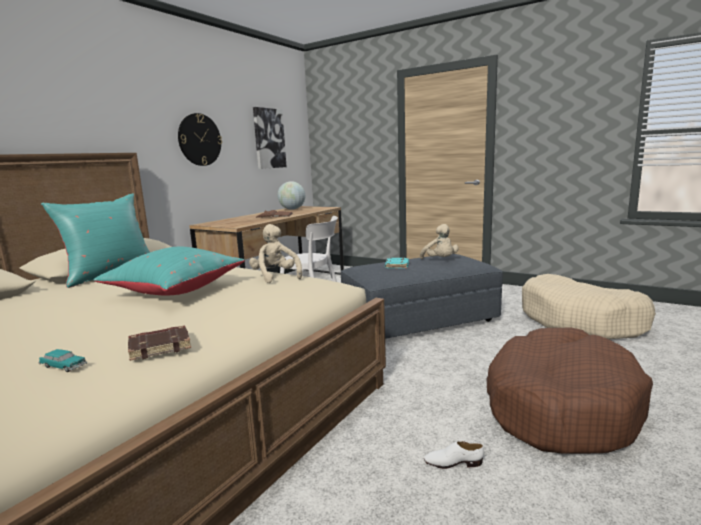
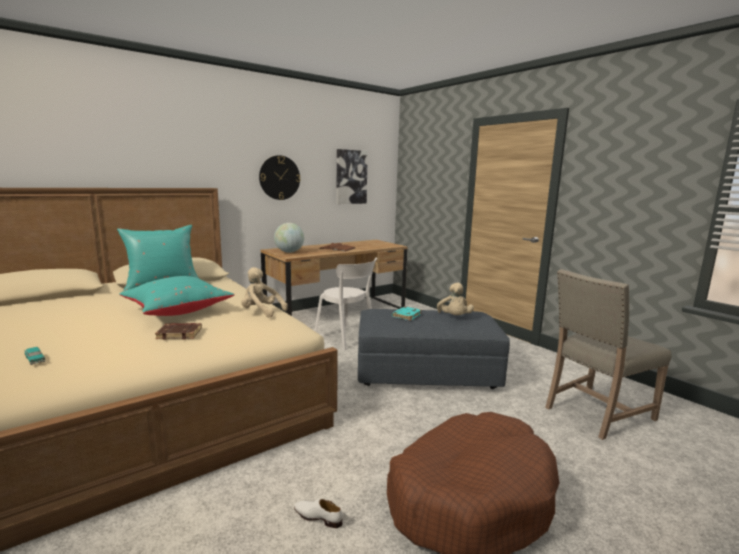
camera: 20 degrees right, 0 degrees up
brown book [128,325,191,361] -> brown book moved to [155,323,202,340]
beige plush toy [249,224,302,283] -> beige plush toy turned 60 degrees counterclockwise [241,267,288,317]
globe [277,181,305,210] -> globe moved to [274,223,304,253]
beige dog bed [522,274,656,339] -> beige chair [545,269,672,440]

